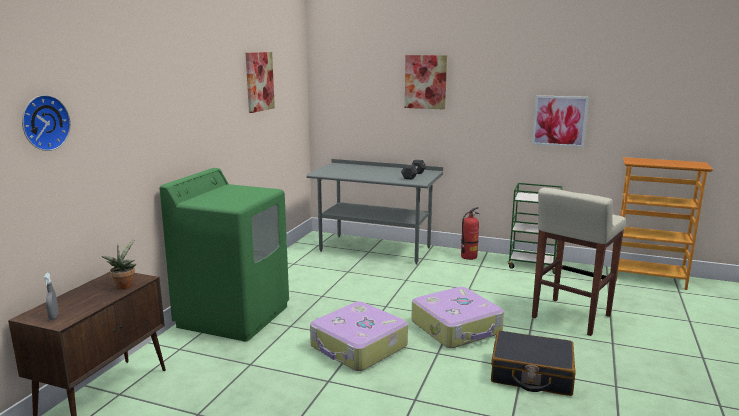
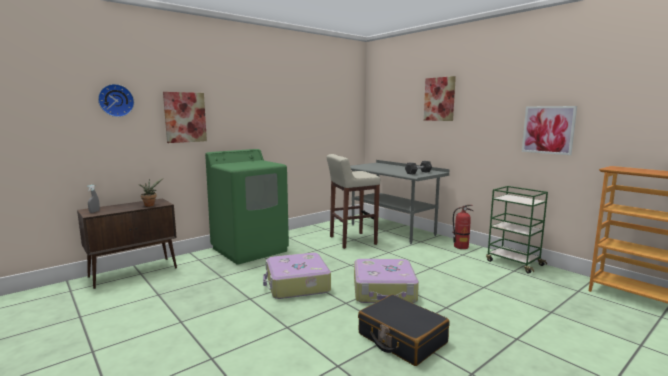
camera: 30 degrees right, 5 degrees down
picture [245,52,275,113] -> picture moved to [163,92,207,143]
beige stool [532,187,626,336] -> beige stool moved to [326,154,381,249]

